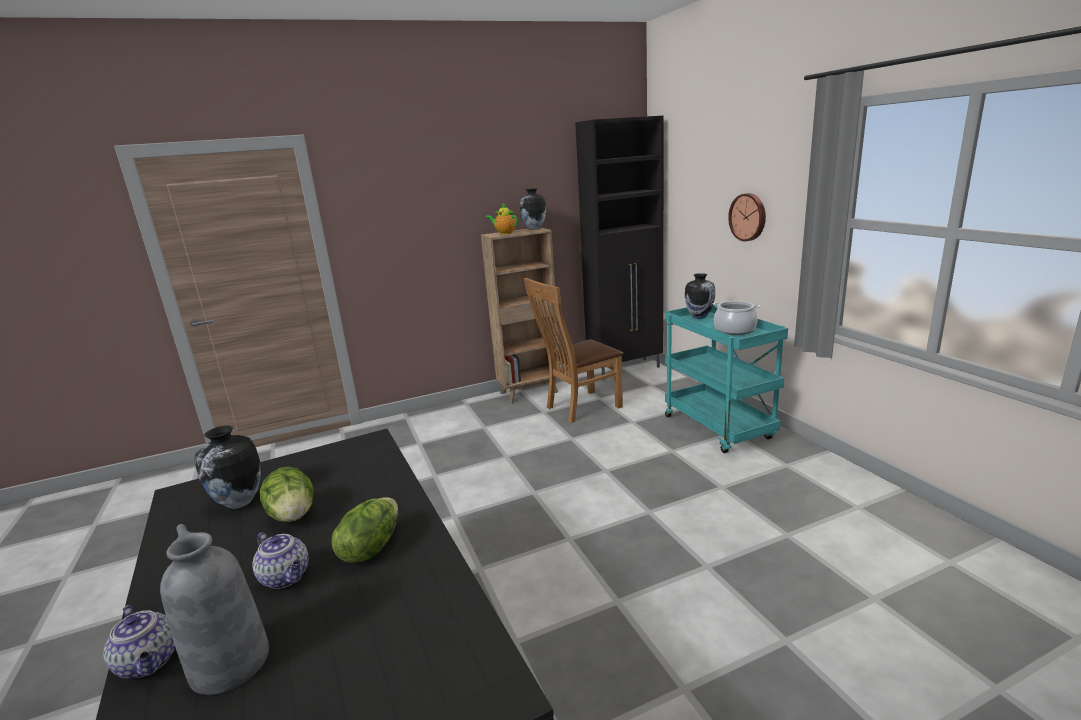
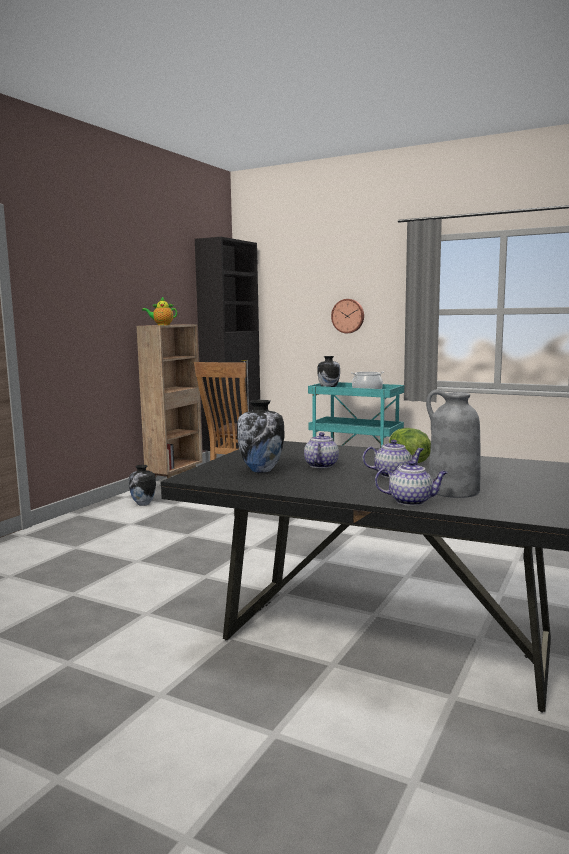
camera: 40 degrees left, 10 degrees down
lettuce [260,467,313,522] -> teapot [304,432,339,468]
vase [520,188,546,230] -> vase moved to [129,465,156,506]

